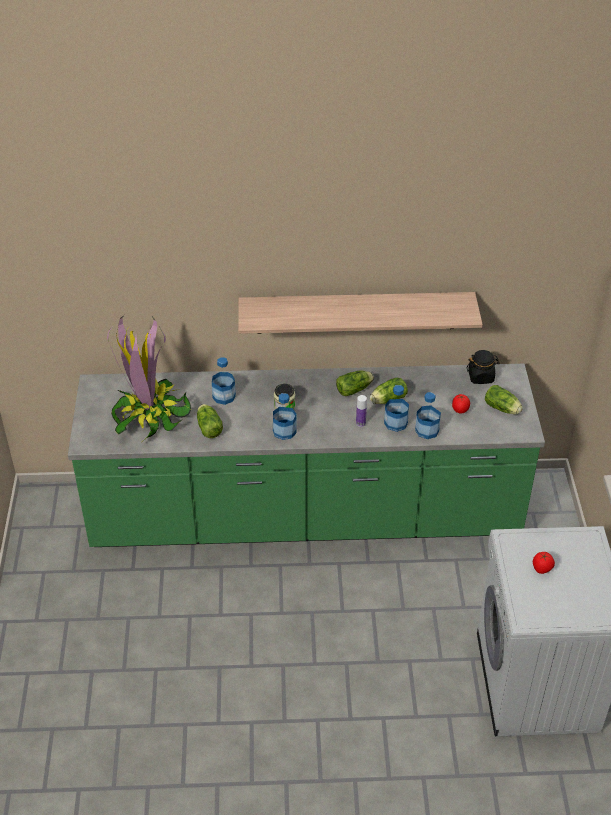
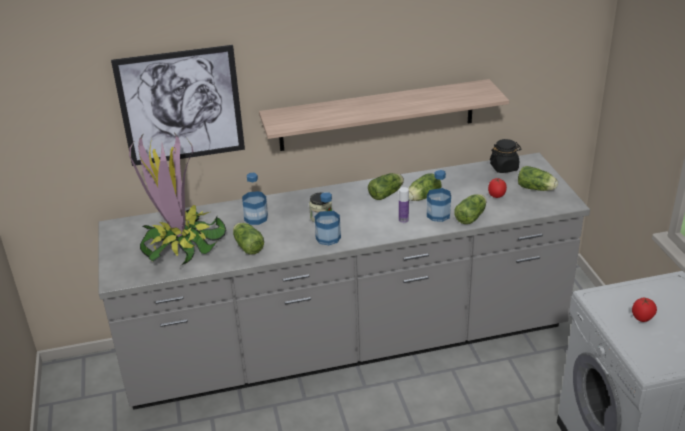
camera: 10 degrees left, 10 degrees down
green counter [68,364,545,547] -> grey counter [99,153,590,410]
bottle [415,392,441,439] -> lettuce [454,194,486,224]
none -> picture [111,45,245,166]

